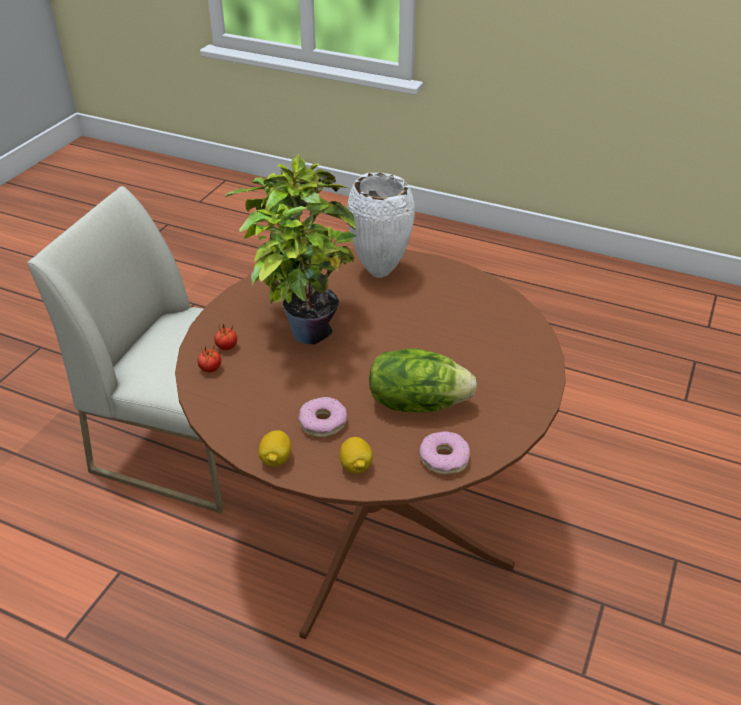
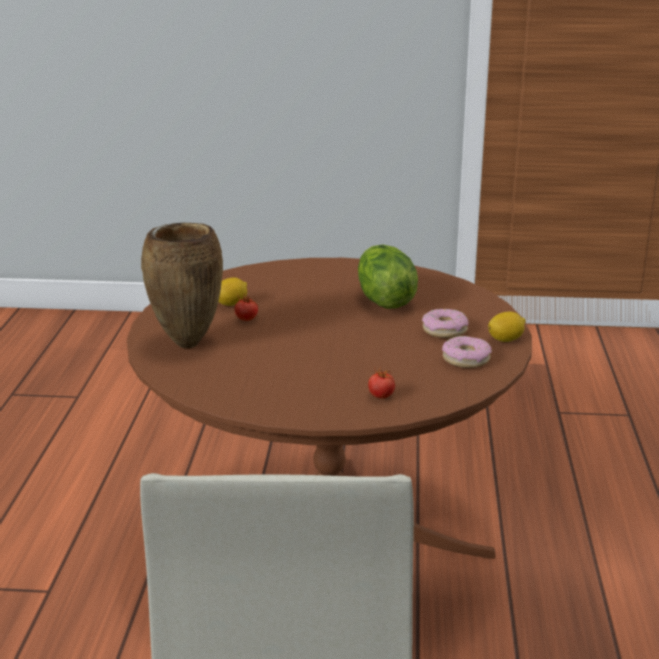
camera: 110 degrees left, 15 degrees down
tomato [198,344,221,373] -> tomato moved to [235,294,258,321]
potted plant [225,154,356,345] -> none
lemon [339,437,373,474] -> lemon moved to [218,277,247,306]
white vase [347,173,415,278] -> brown vase [141,223,223,348]
donut [419,431,470,475] -> donut moved to [442,336,492,368]

